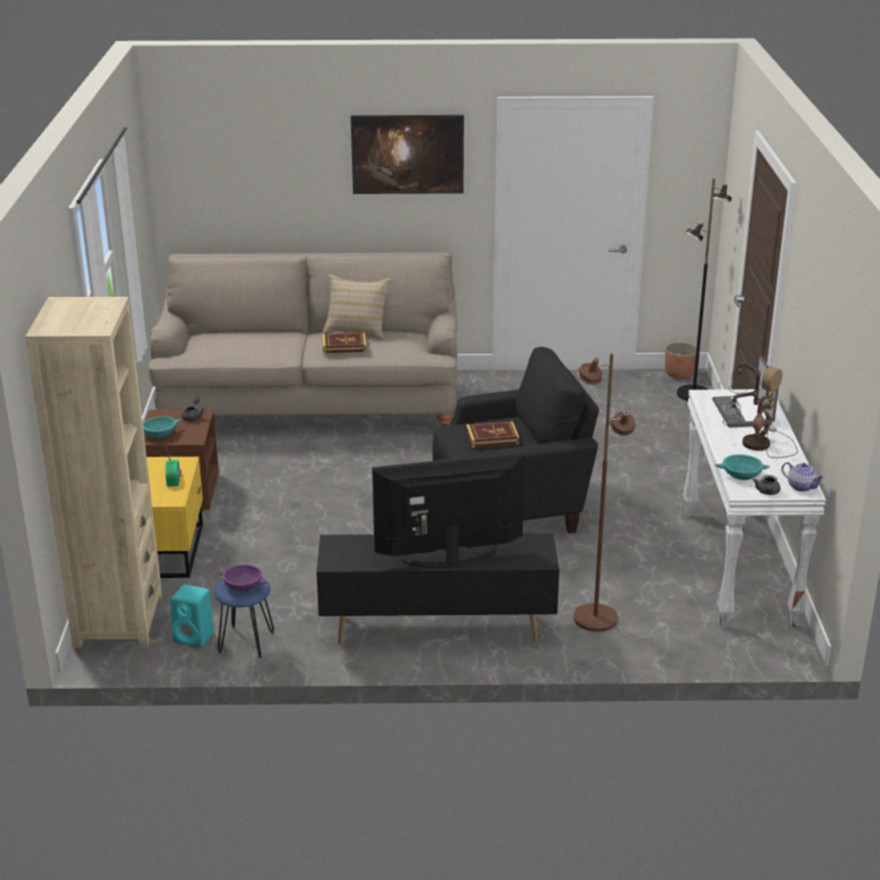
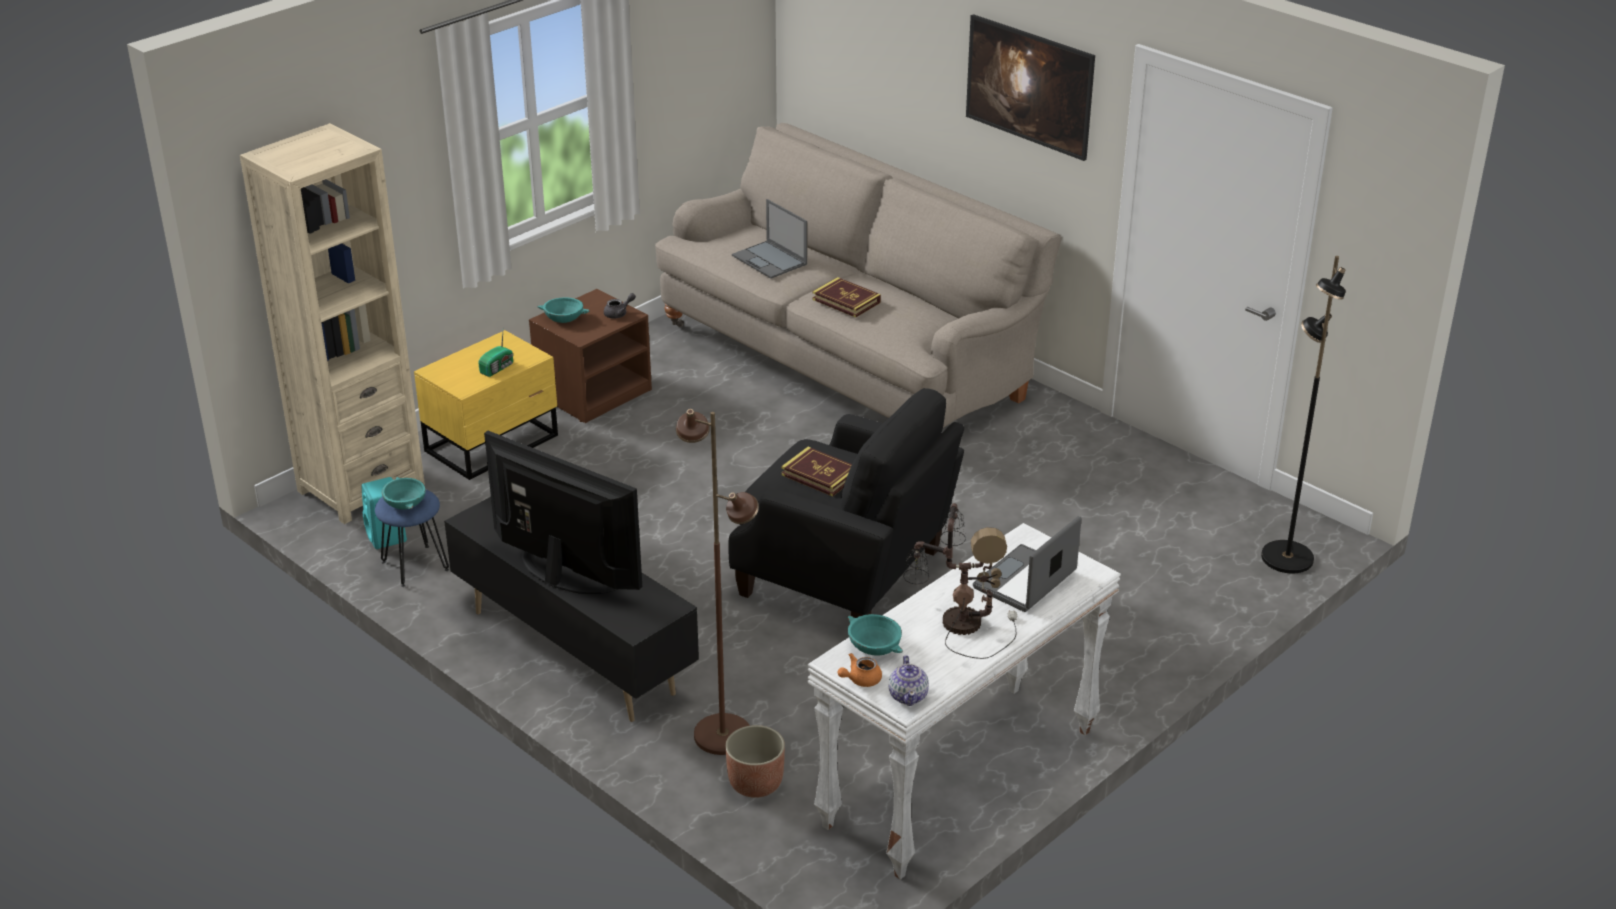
camera: 45 degrees right, 5 degrees up
purple bowl [219,565,267,591] -> turquoise bowl [382,477,426,510]
beige pillow [323,274,391,339] -> none
planter [665,342,697,379] -> planter moved to [725,725,785,798]
grey teapot [753,475,780,495] -> orange teapot [838,653,882,687]
none -> laptop [732,199,807,279]

